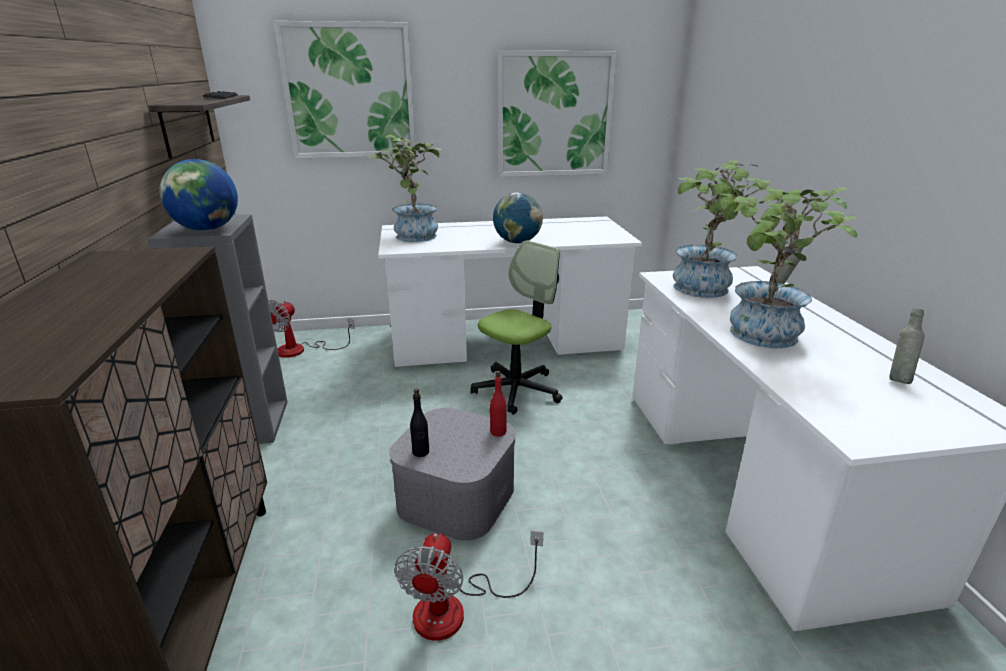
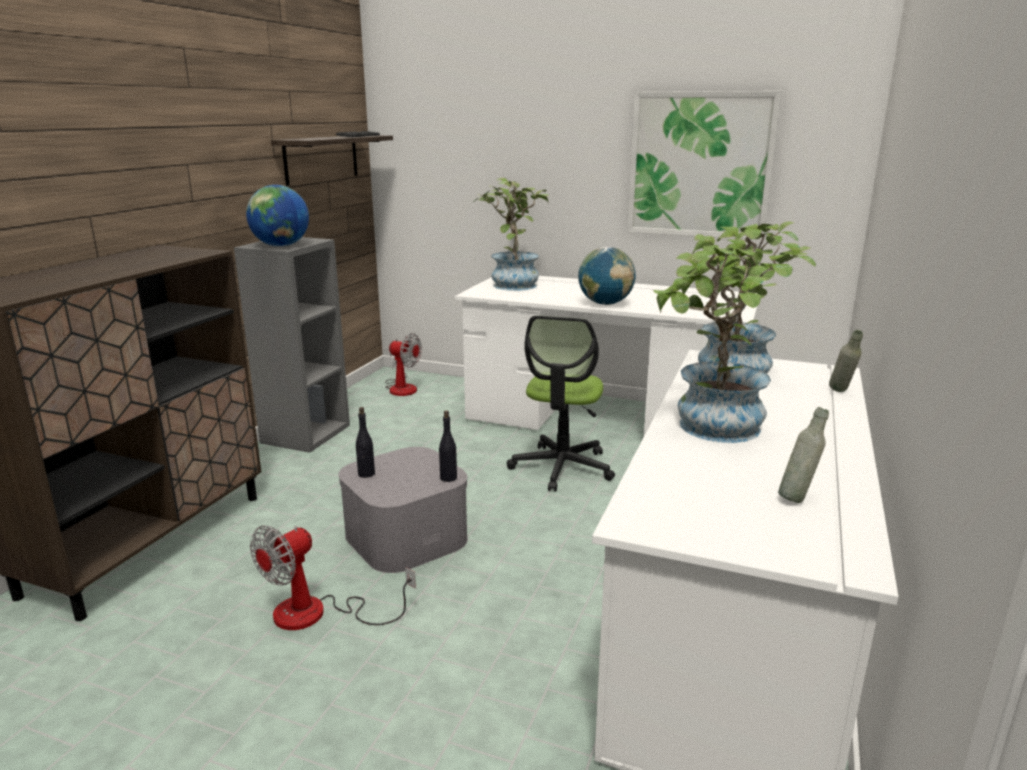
camera: 30 degrees right, 5 degrees down
fan [268,299,355,358] -> fan turned 120 degrees counterclockwise [385,333,422,396]
picture [273,21,416,158] -> none
office chair [470,240,563,415] -> office chair turned 120 degrees clockwise [507,315,615,492]
red bottle [489,371,507,437] -> black bottle [439,410,457,482]

